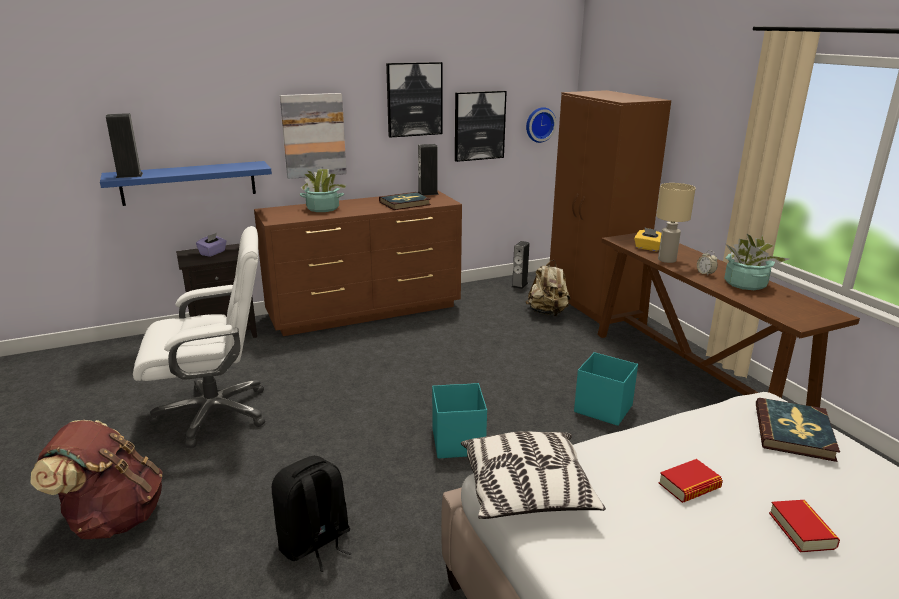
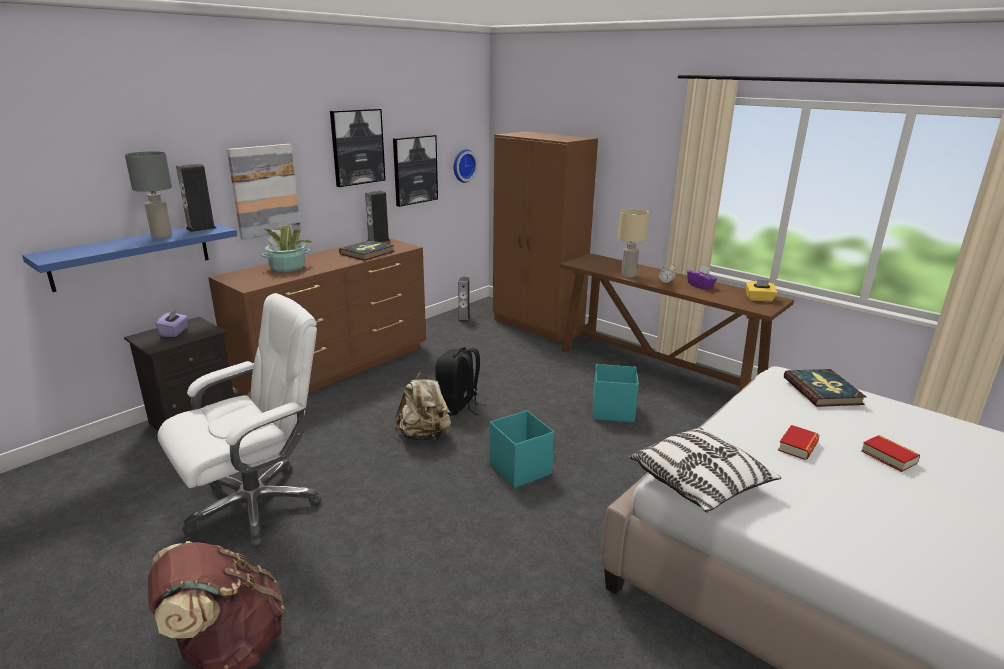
camera: 25 degrees left, 0 degrees up
speaker [106,113,143,178] -> speaker moved to [176,164,216,232]
black backpack [272,456,352,572] -> black backpack moved to [435,347,486,415]
beige backpack [525,260,571,316] -> beige backpack moved to [395,371,452,442]
yellow tissue box [634,228,661,252] -> yellow tissue box moved to [745,279,777,302]
potted plant [724,234,789,290] -> purple tissue box [687,265,717,290]
none -> grey table lamp [125,151,173,238]

